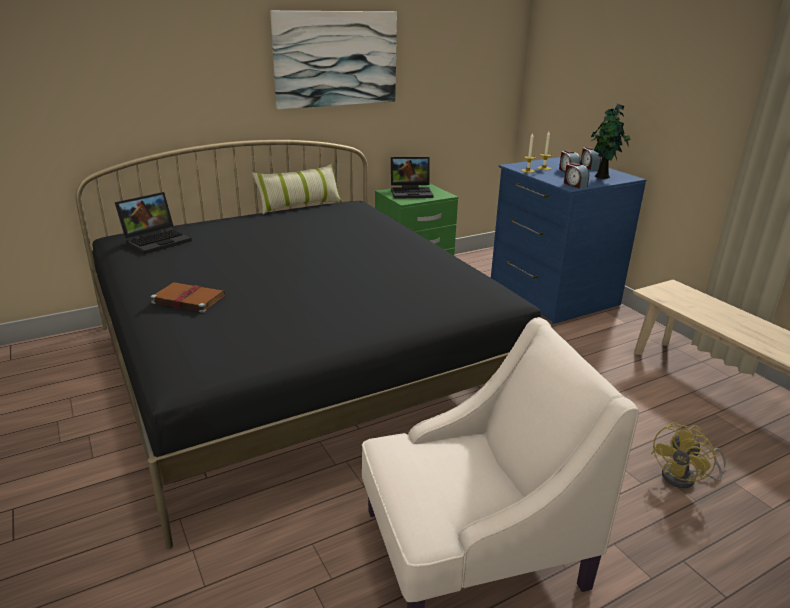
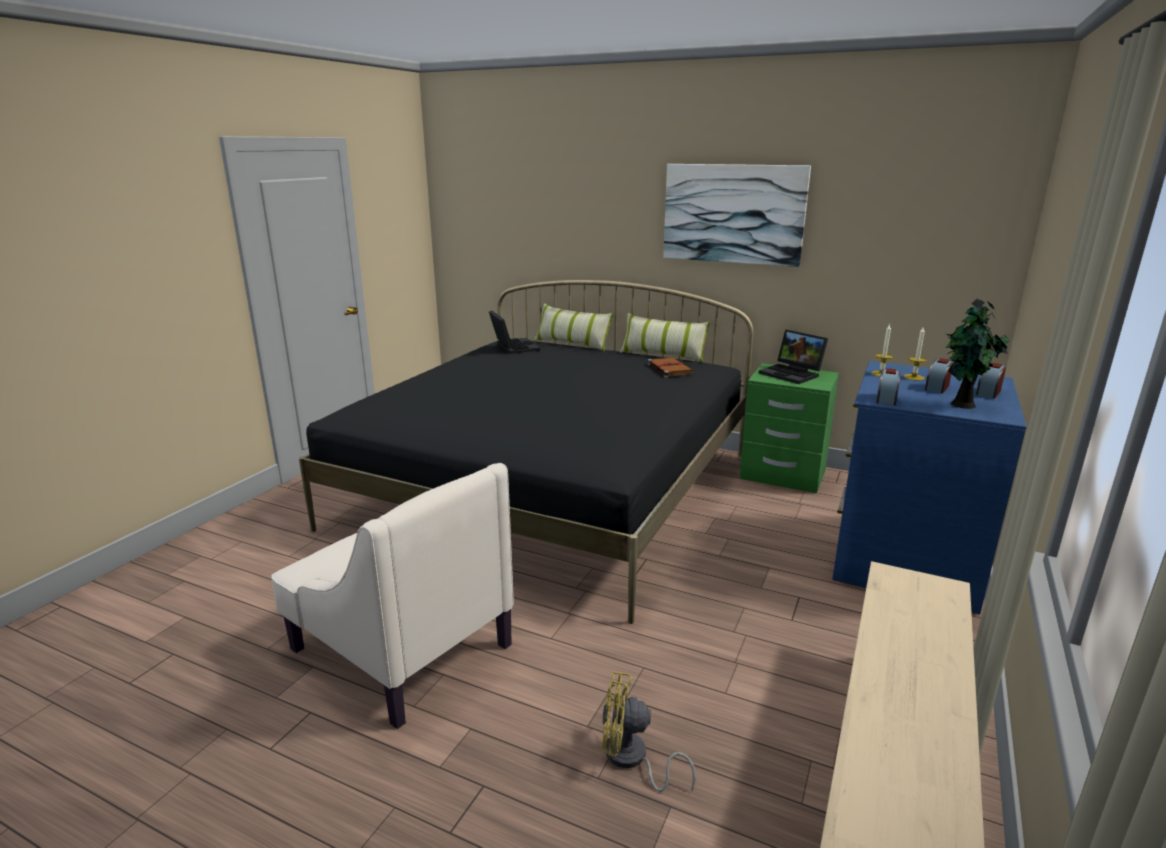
camera: 55 degrees right, 5 degrees down
laptop [115,192,192,254] -> laptop turned 120 degrees counterclockwise [489,311,540,354]
brown book [151,282,226,313] -> brown book moved to [648,358,694,377]
none -> pillow [534,304,614,351]

